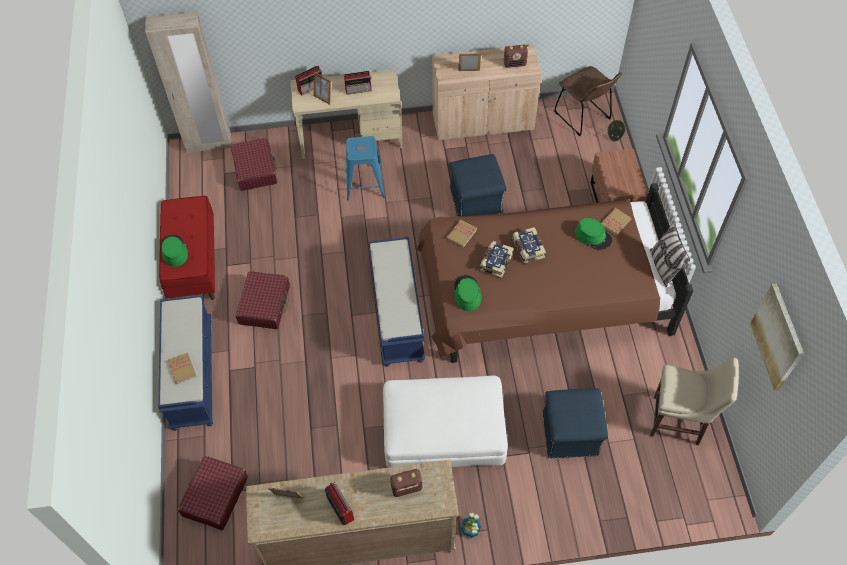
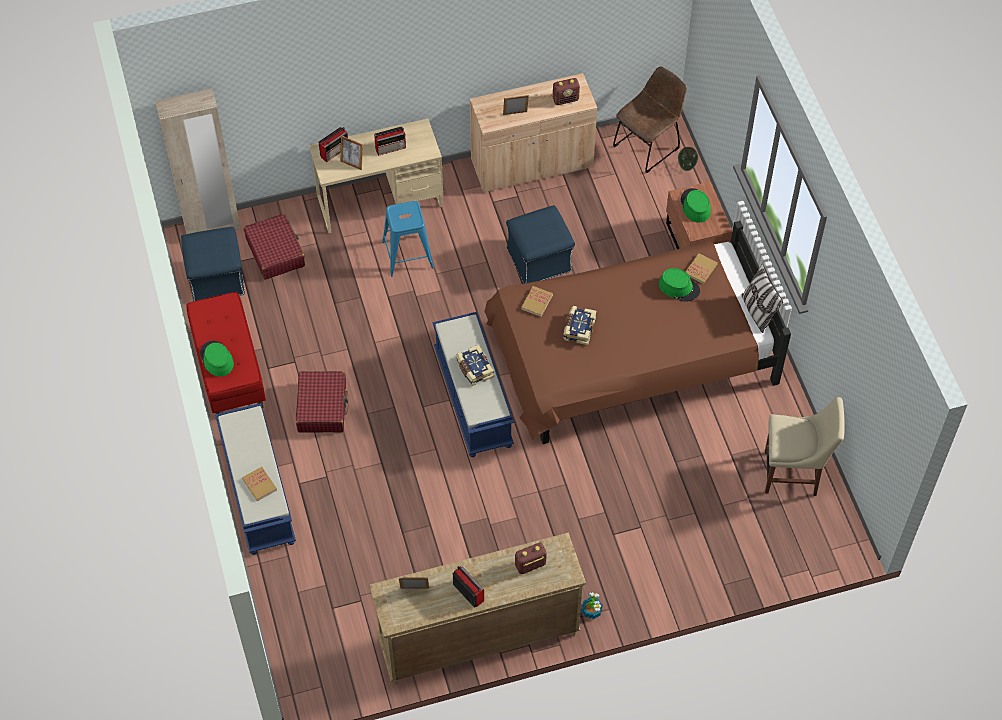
camera: 10 degrees left, 0 degrees up
red suitcase [178,456,248,530] -> none
white ottoman [383,376,508,468] -> none
green hat [454,275,482,311] -> green hat moved to [681,188,711,223]
book [512,227,546,264] -> book moved to [456,345,494,386]
blue ottoman [542,388,608,458] -> blue ottoman moved to [181,227,245,301]
brown chair [554,66,622,136] -> brown chair turned 90 degrees counterclockwise [613,66,687,173]
picture [750,283,804,391] -> none

